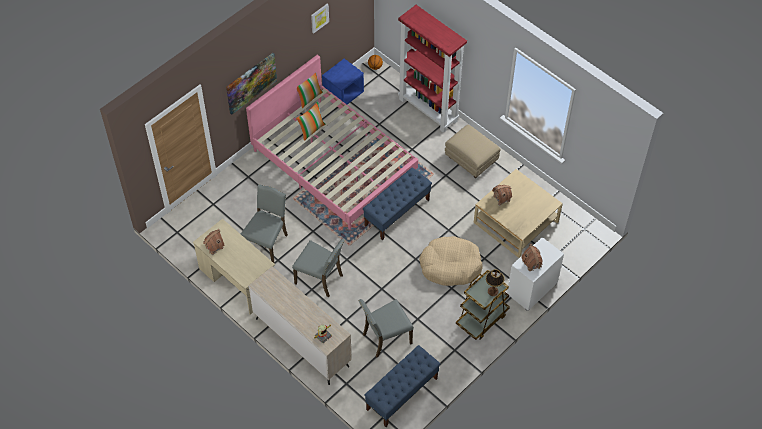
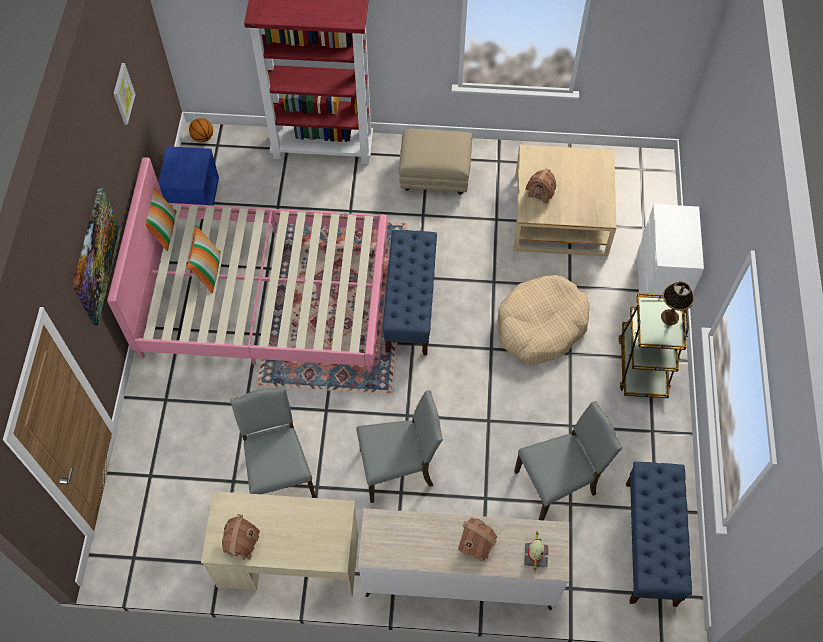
camera: 40 degrees left, 5 degrees up
grey chair [358,299,414,358] -> grey chair turned 135 degrees counterclockwise [514,401,622,521]
toy house [521,244,542,271] -> toy house moved to [458,518,497,562]

